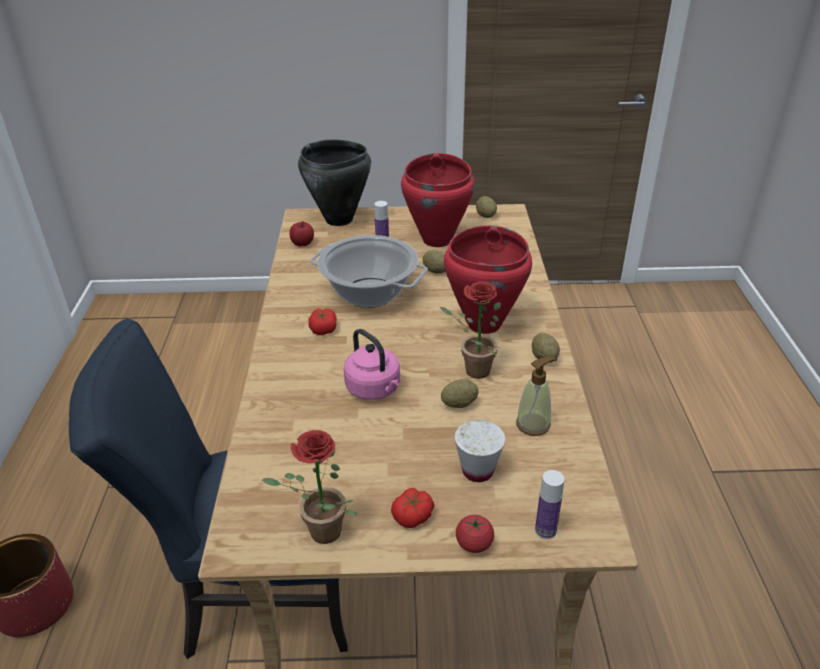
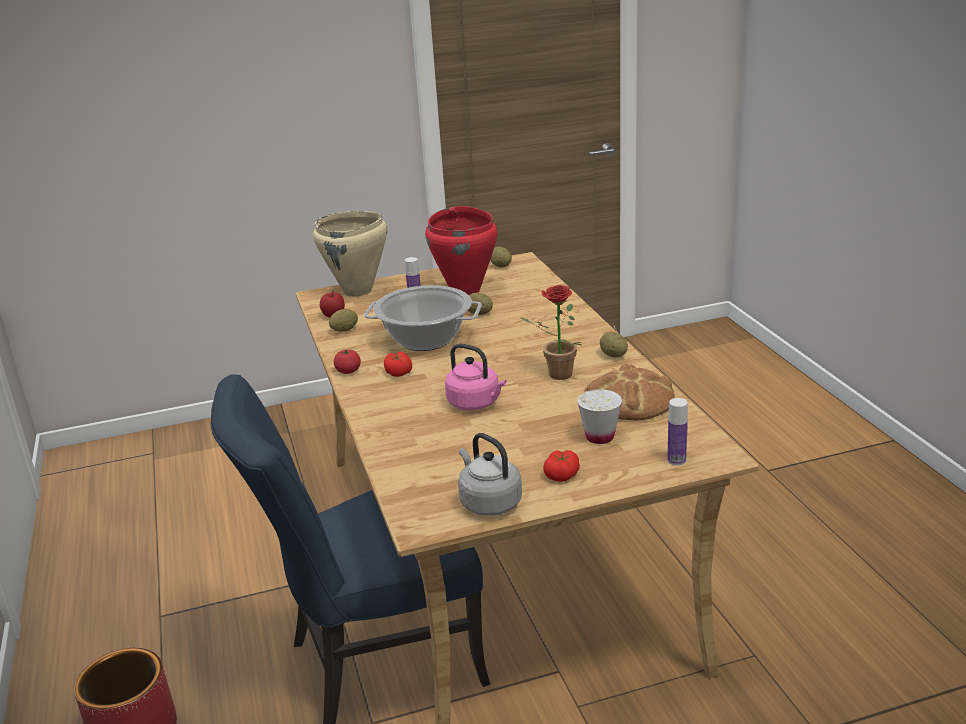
camera: 15 degrees left, 10 degrees down
potted plant [262,430,357,544] -> grey kettle [458,433,522,516]
black cooking pot [298,140,371,226] -> beige cooking pot [313,211,387,297]
potato [441,379,478,408] -> potato moved to [329,309,358,332]
red cooking pot [444,225,532,334] -> none
tomato [456,515,494,553] -> tomato moved to [334,349,361,374]
soap dispenser [516,357,557,436] -> bread [584,364,675,420]

